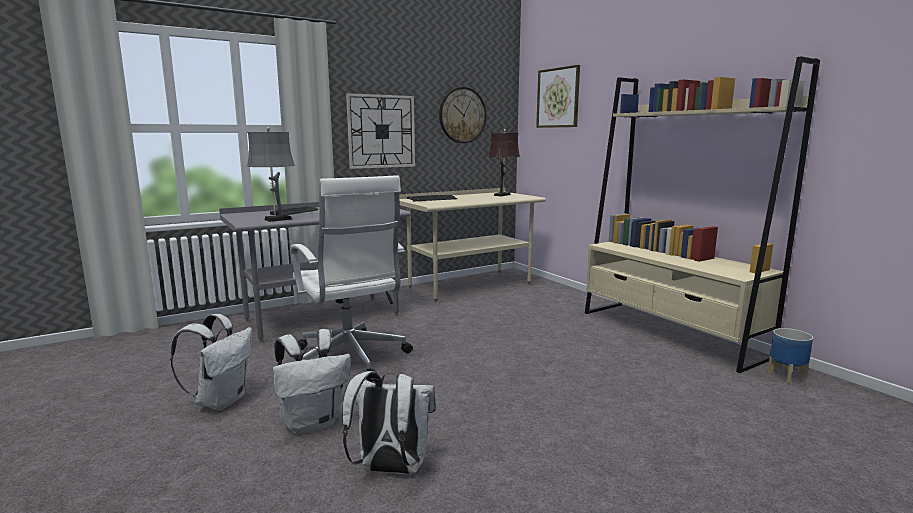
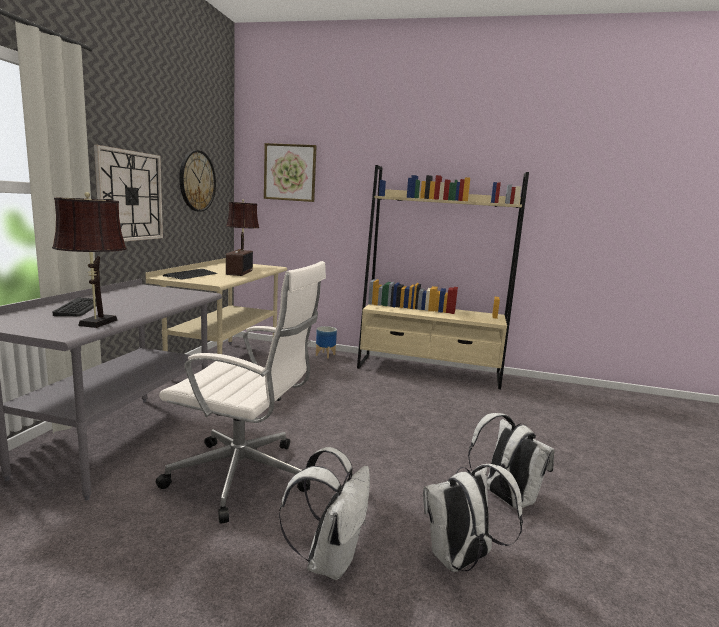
camera: 45 degrees left, 0 degrees up
white backpack [170,314,252,410] -> white backpack moved to [468,413,555,509]
grey table lamp [247,127,295,222] -> brown table lamp [52,192,127,328]
planter [767,328,813,384] -> planter moved to [316,326,337,359]
none -> radio [226,249,253,276]

